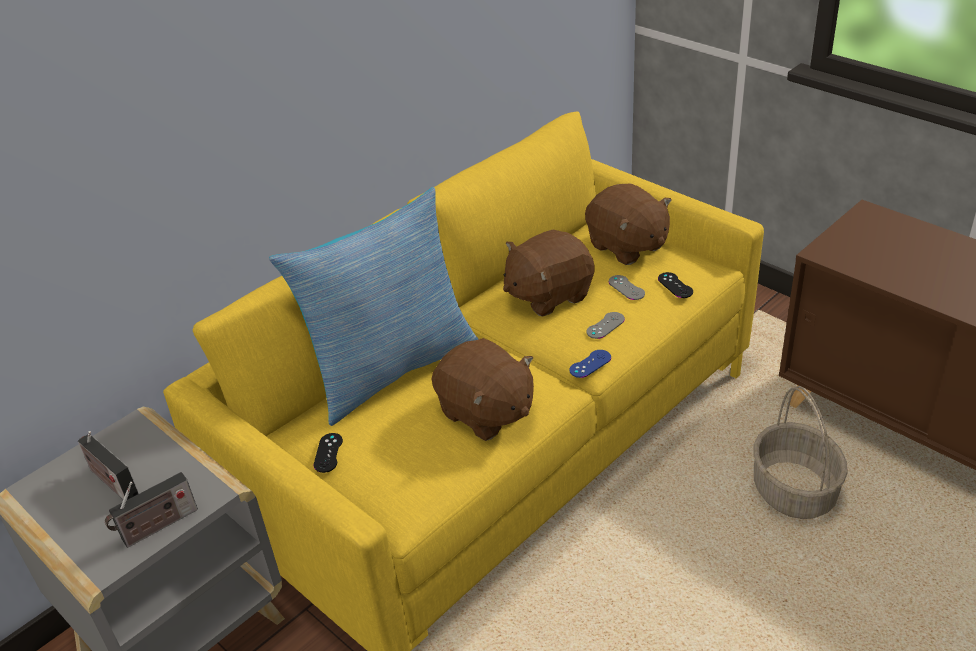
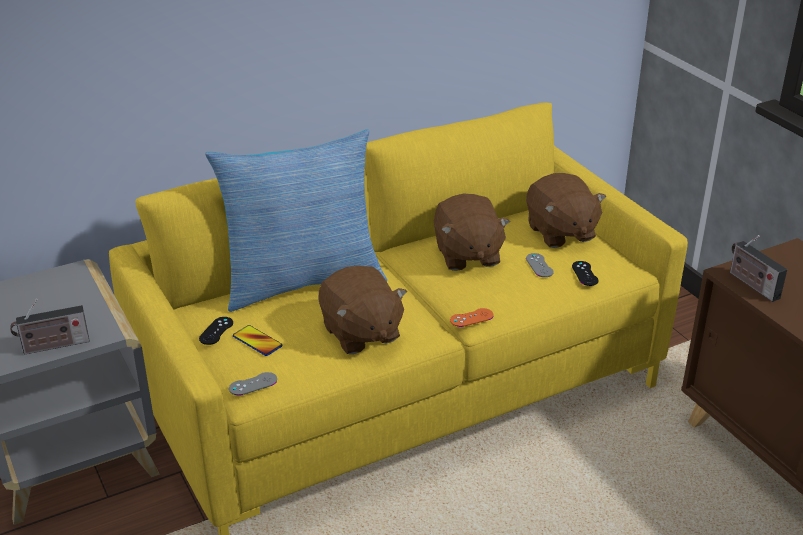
camera: 15 degrees right, 5 degrees down
radio [78,431,139,500] -> radio moved to [730,235,787,302]
brown plush toy [503,230,595,317] -> brown plush toy turned 90 degrees counterclockwise [434,194,510,271]
blue game controller [569,350,611,378] -> orange game controller [450,308,494,327]
grey game controller [587,312,625,339] -> grey game controller moved to [229,372,277,396]
basket [754,386,848,519] -> none
none -> phone [233,325,283,356]

